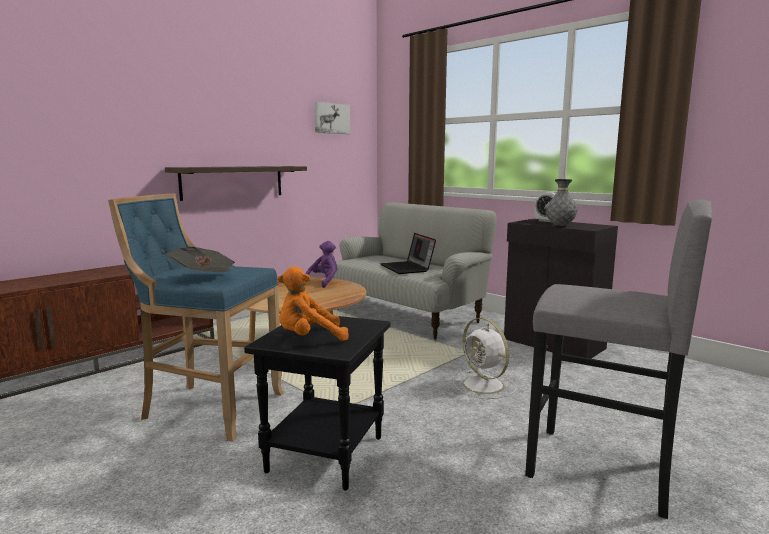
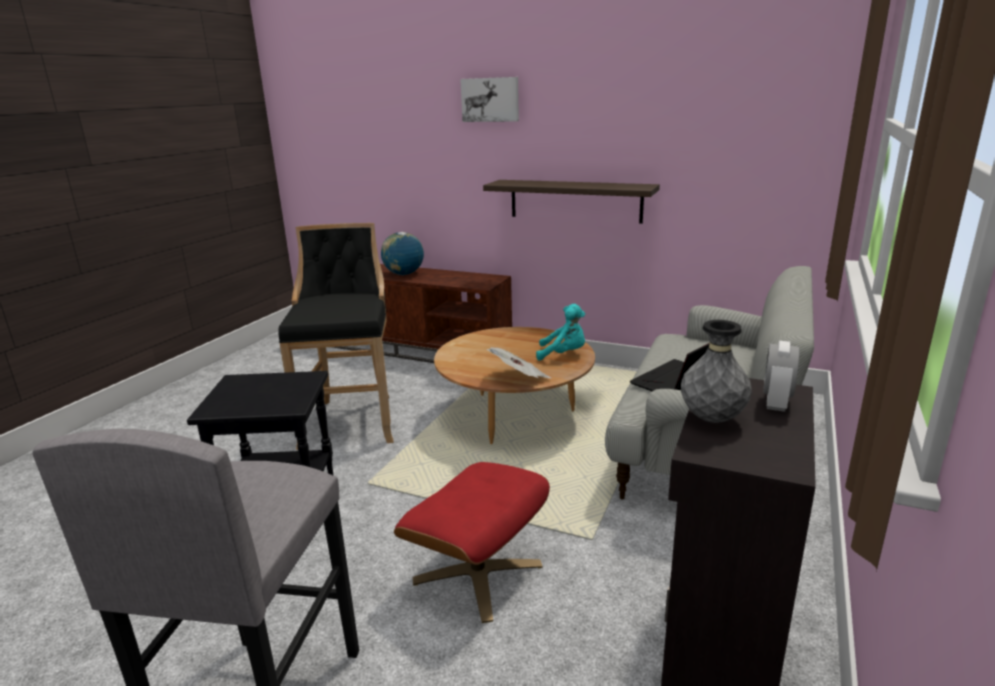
camera: 70 degrees right, 10 degrees up
blue stool [108,193,284,442] -> black stool [278,223,394,450]
newspaper [165,247,235,272] -> newspaper moved to [486,347,552,378]
orange plush toy [278,267,349,341] -> none
purple plush toy [306,241,337,288] -> turquoise plush toy [536,304,585,361]
picture [314,102,350,134] -> picture moved to [460,77,519,122]
white fan [453,318,517,399] -> red ottoman [394,462,550,623]
none -> globe [381,232,424,275]

